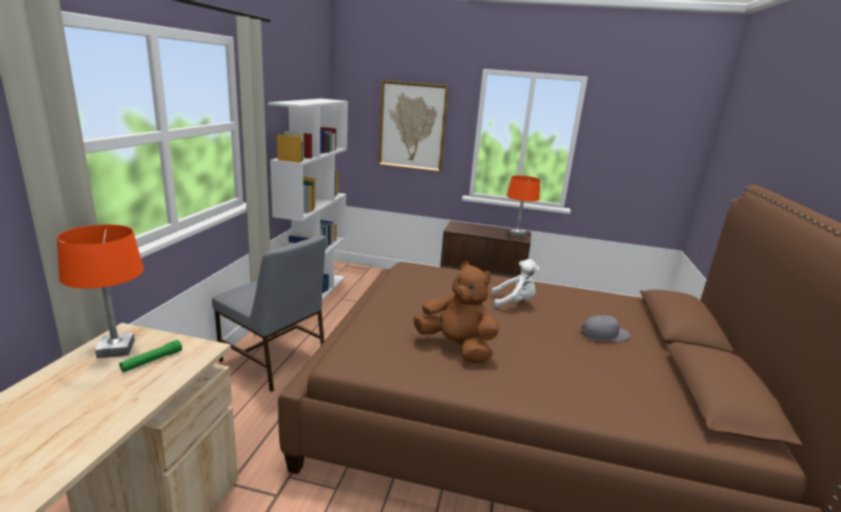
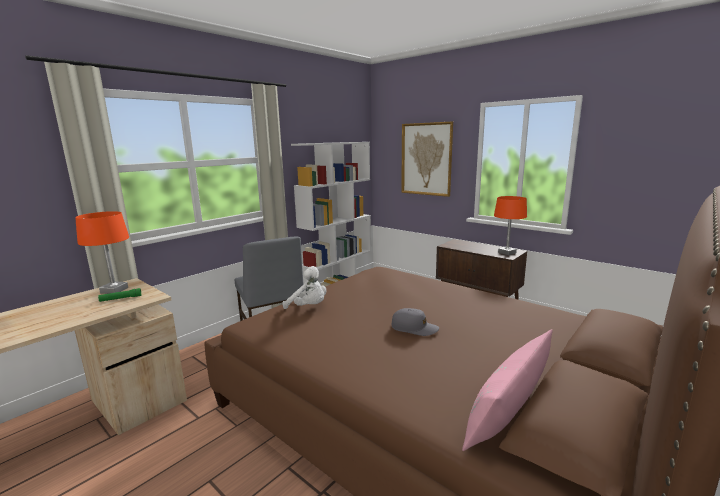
camera: 30 degrees right, 5 degrees down
brown plush toy [413,261,499,363] -> none
white plush toy [491,259,540,308] -> white plush toy moved to [282,266,326,309]
grey cap [581,315,630,342] -> grey cap moved to [392,308,439,336]
none -> pink pillow [462,329,553,451]

